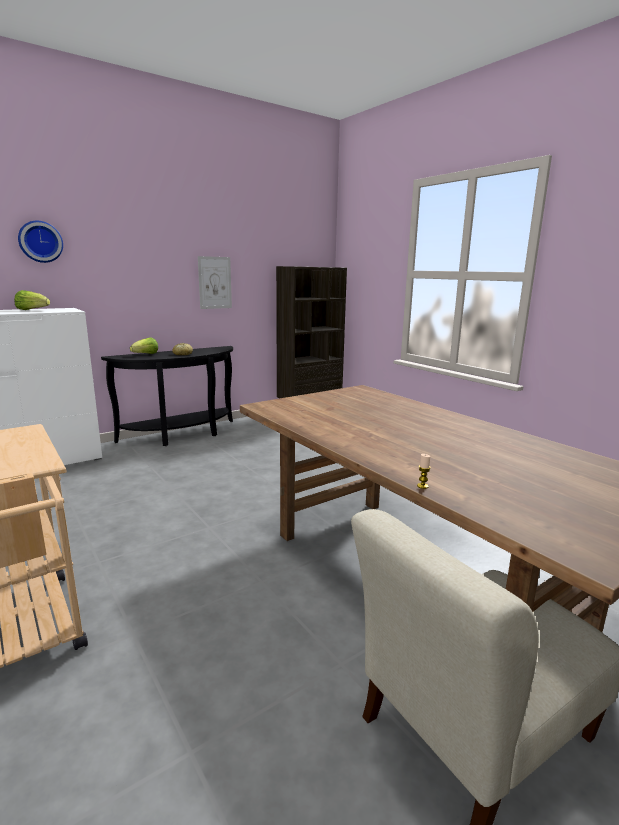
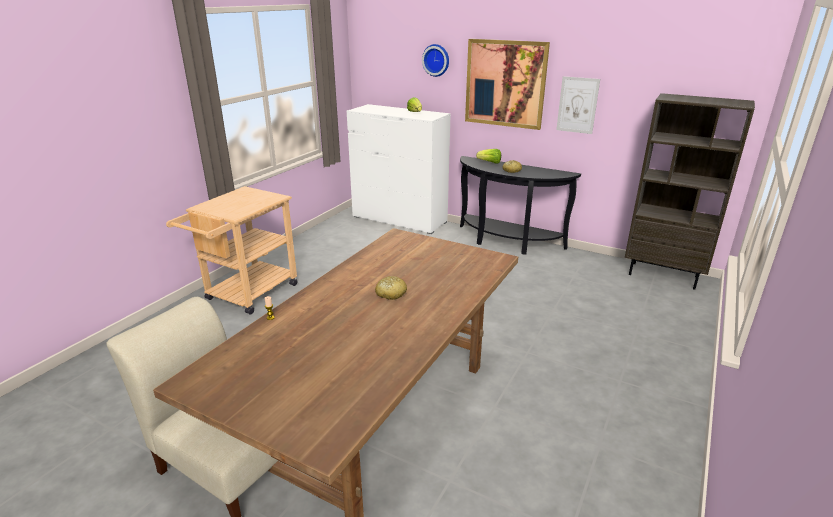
camera: 65 degrees right, 10 degrees up
none -> bread [375,276,407,300]
none -> picture [465,39,550,130]

